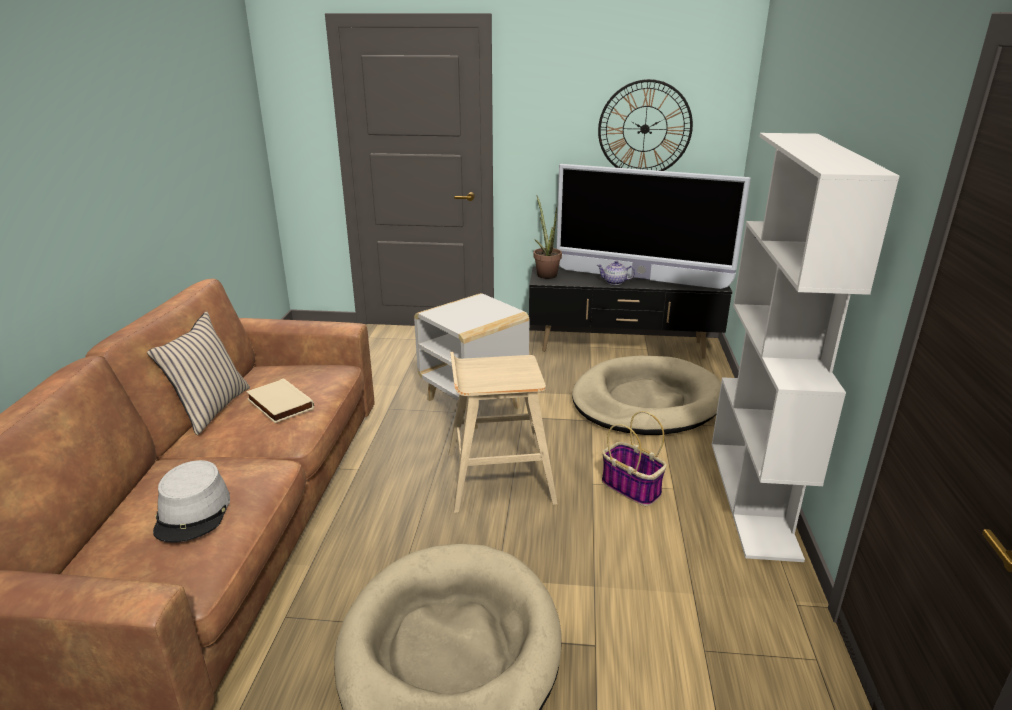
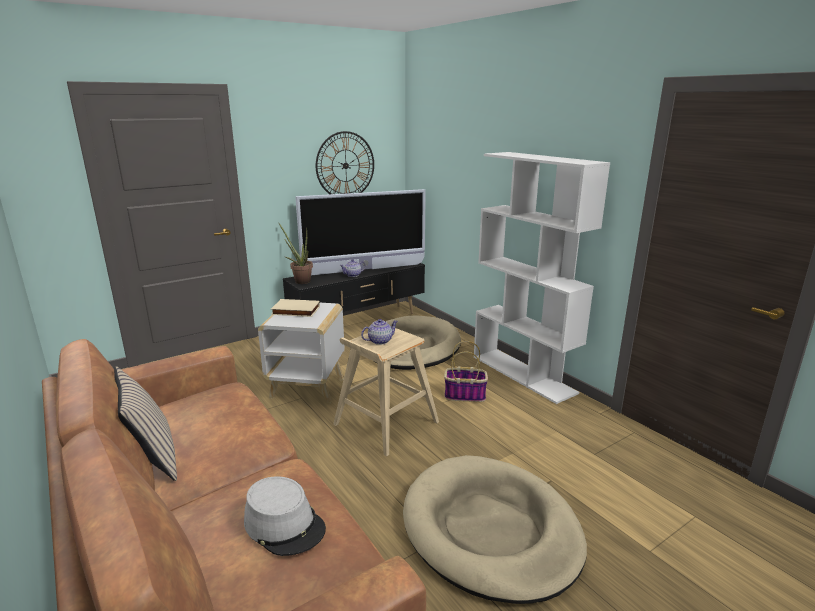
camera: 40 degrees left, 5 degrees down
beige book [246,378,314,423] -> beige book moved to [271,299,320,317]
none -> teapot [361,319,398,345]

